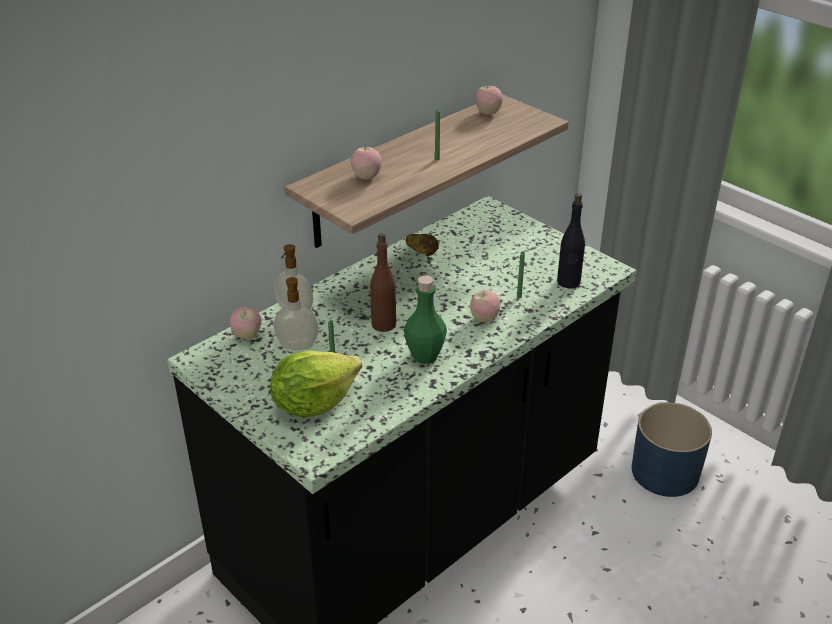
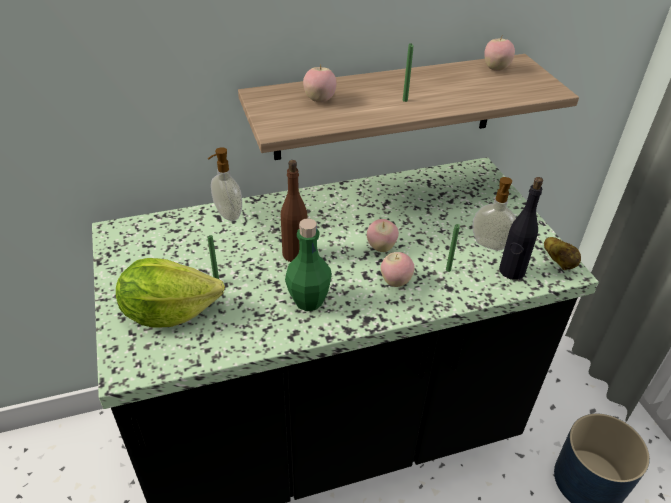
camera: 25 degrees right, 5 degrees up
apple [230,307,261,339] -> apple moved to [367,219,399,252]
soap dispenser [274,277,319,350] -> soap dispenser moved to [472,177,516,250]
potato [405,234,439,256] -> potato moved to [544,237,581,270]

